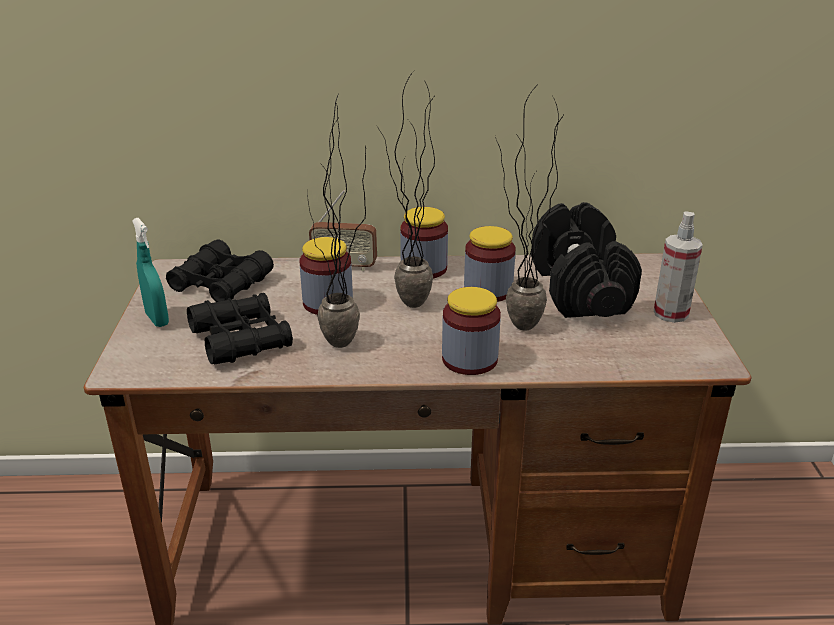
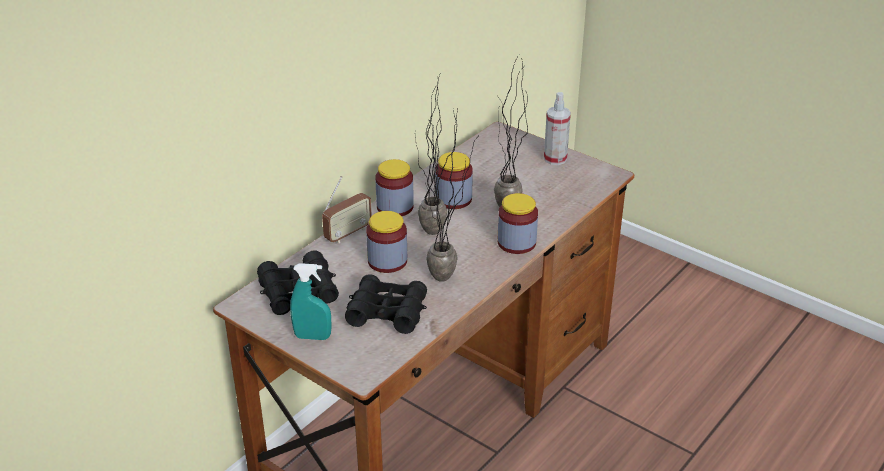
camera: 50 degrees left, 5 degrees up
black dumbbell [531,202,642,318] -> none

